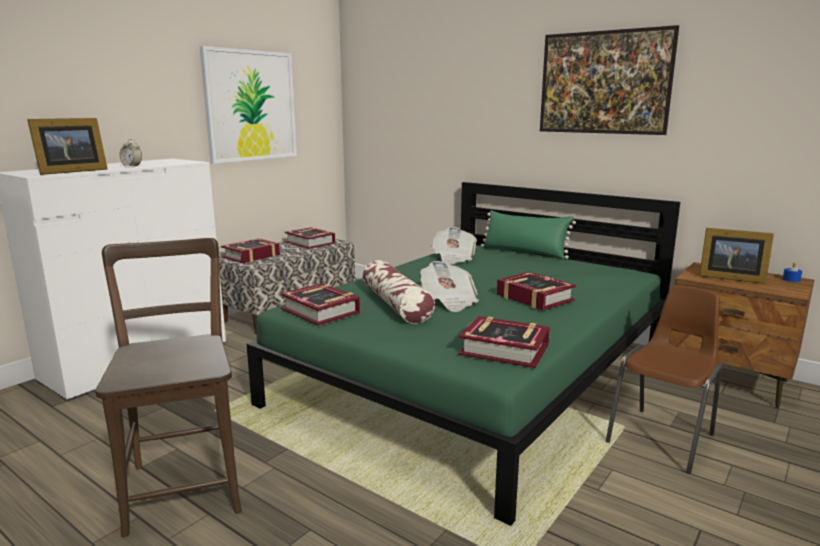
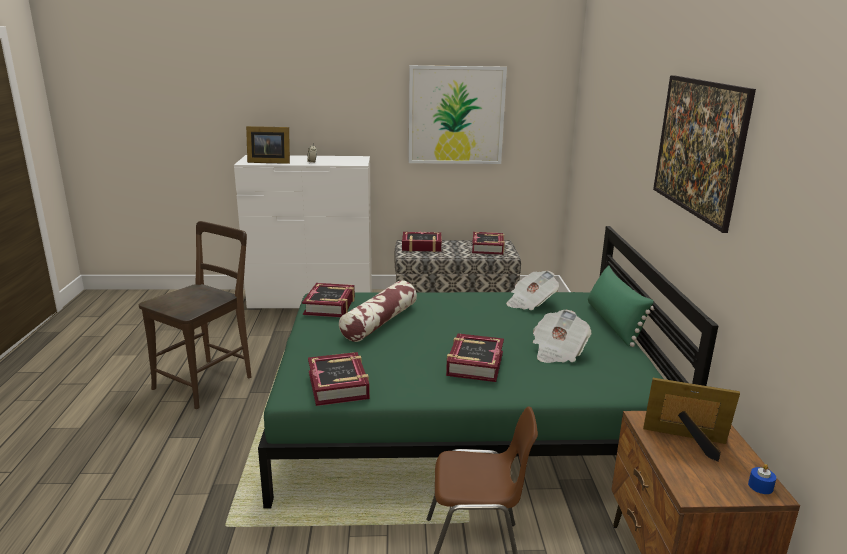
camera: 50 degrees right, 5 degrees up
newspaper [420,261,479,312] -> newspaper moved to [533,310,591,363]
picture frame [699,228,774,284] -> picture frame turned 120 degrees clockwise [643,378,740,462]

